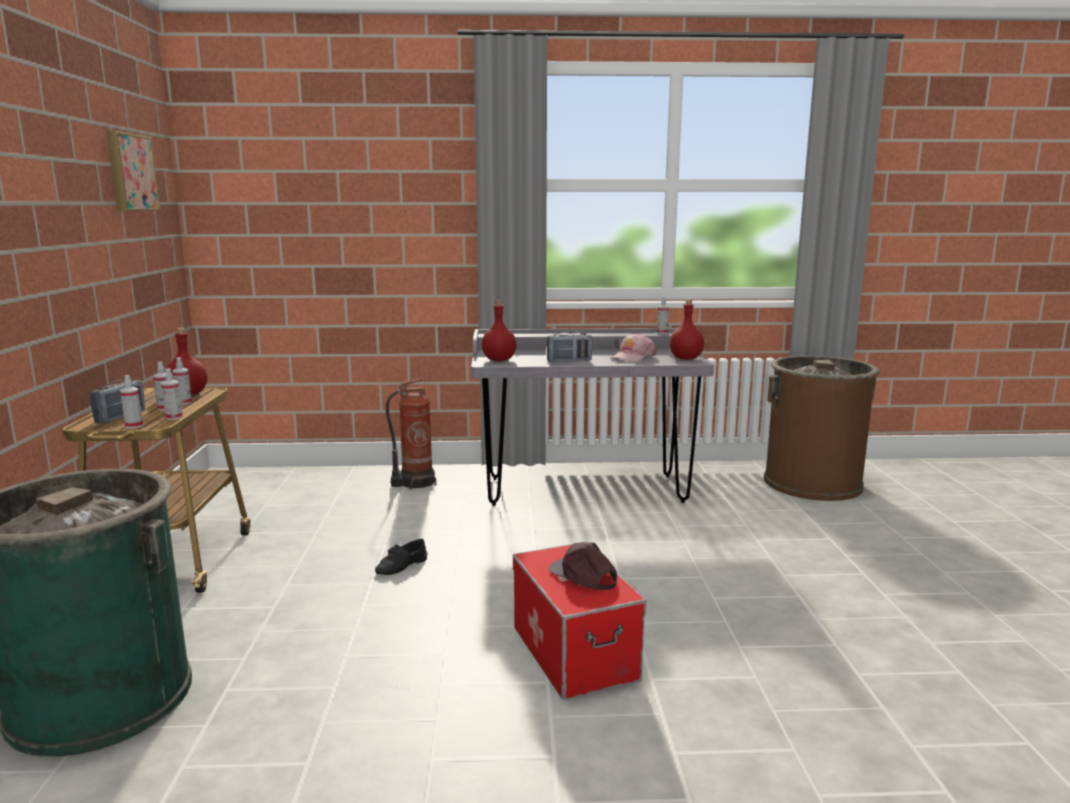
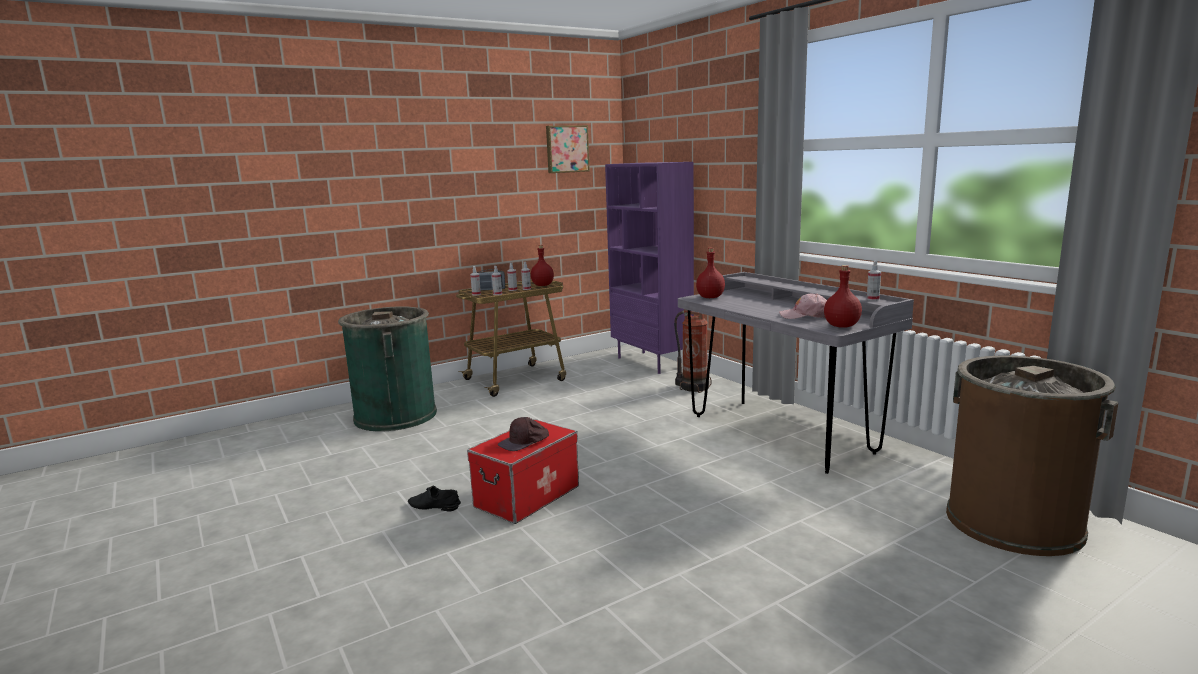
camera: 60 degrees right, 0 degrees up
black shoe [375,539,427,575] -> black shoe moved to [408,486,461,512]
radio [547,332,592,362] -> none
brown cap [549,542,617,590] -> brown cap turned 150 degrees counterclockwise [498,417,549,451]
none -> purple bookcase [605,162,694,374]

